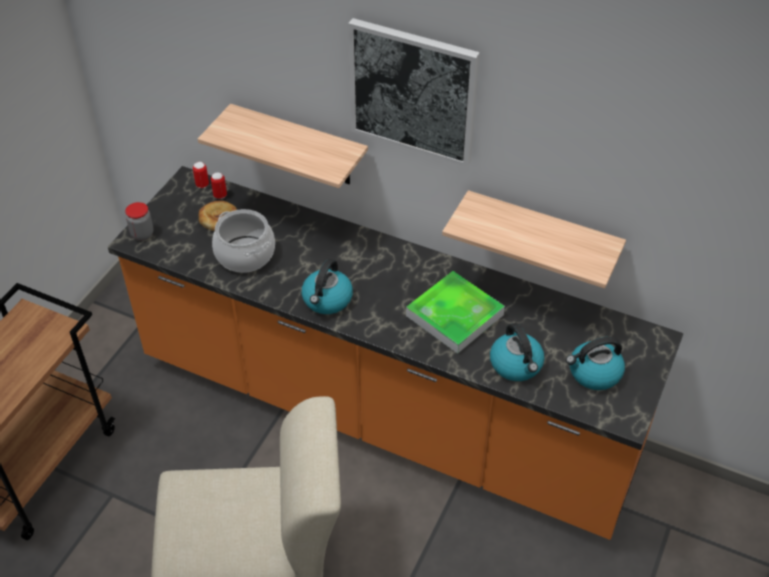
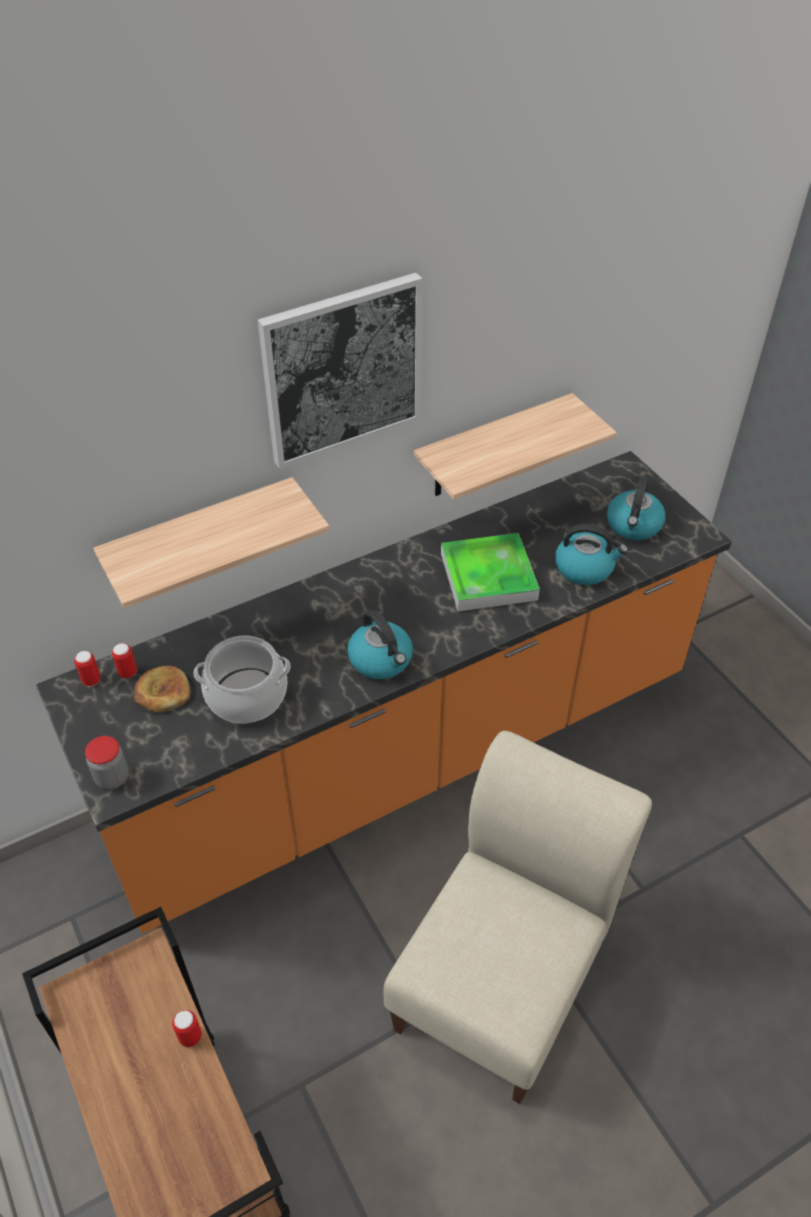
camera: 55 degrees left, 0 degrees up
none -> can [172,1010,202,1047]

